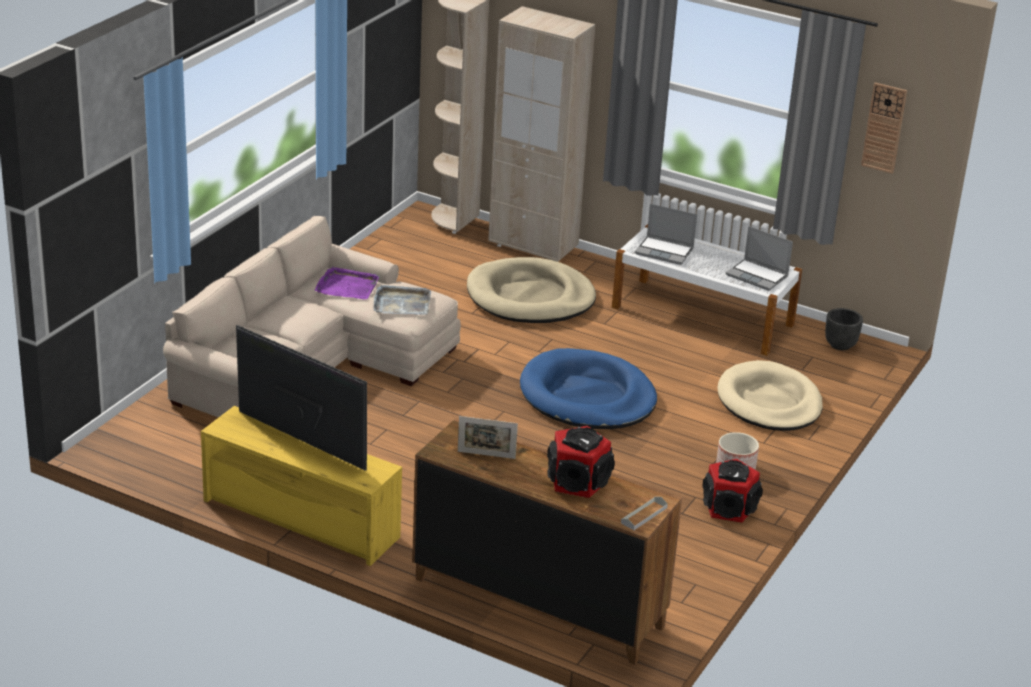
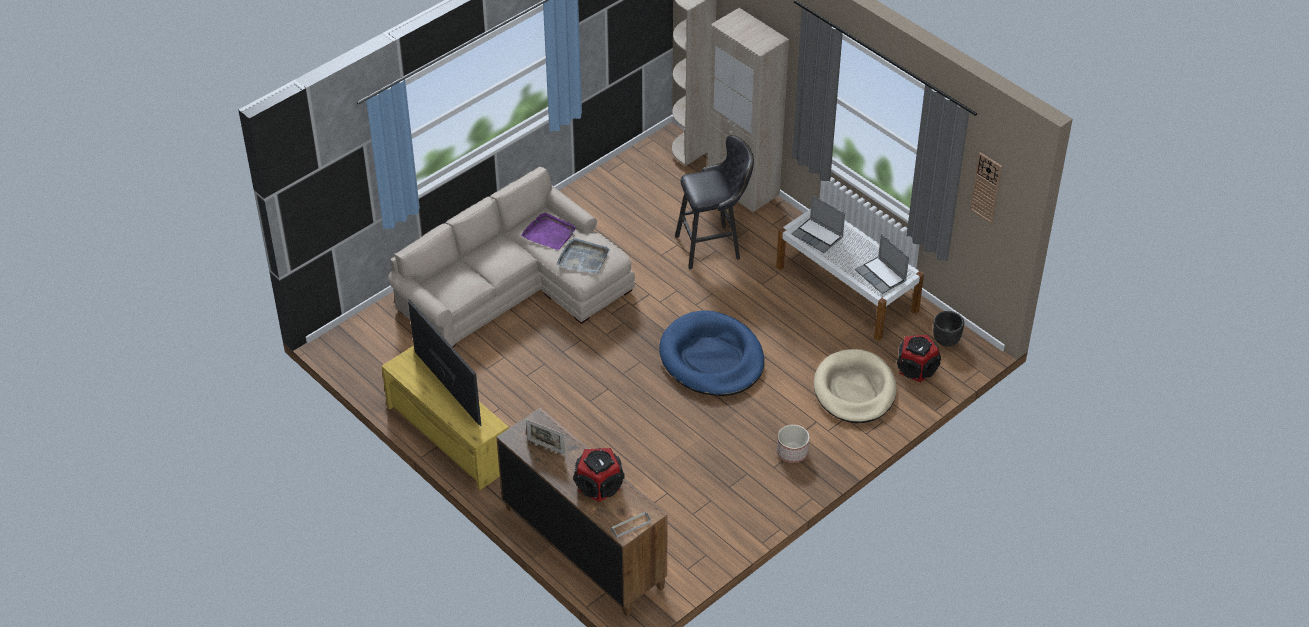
camera: 20 degrees right, 15 degrees up
beige dog bed [467,257,596,323] -> black stool [675,135,754,269]
speaker [702,459,763,523] -> speaker moved to [897,335,941,382]

